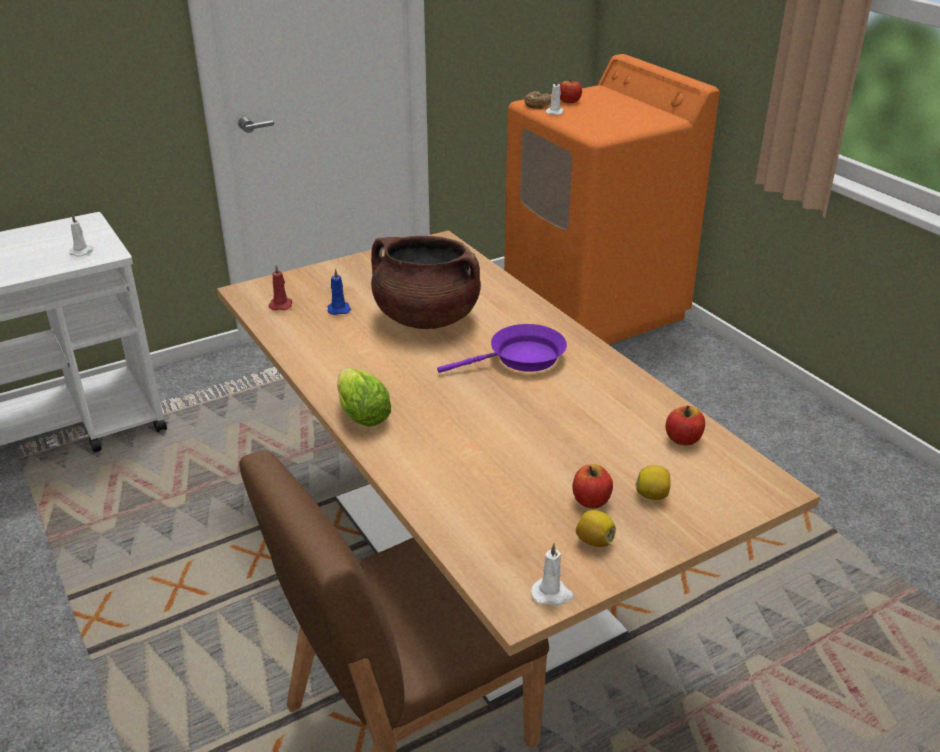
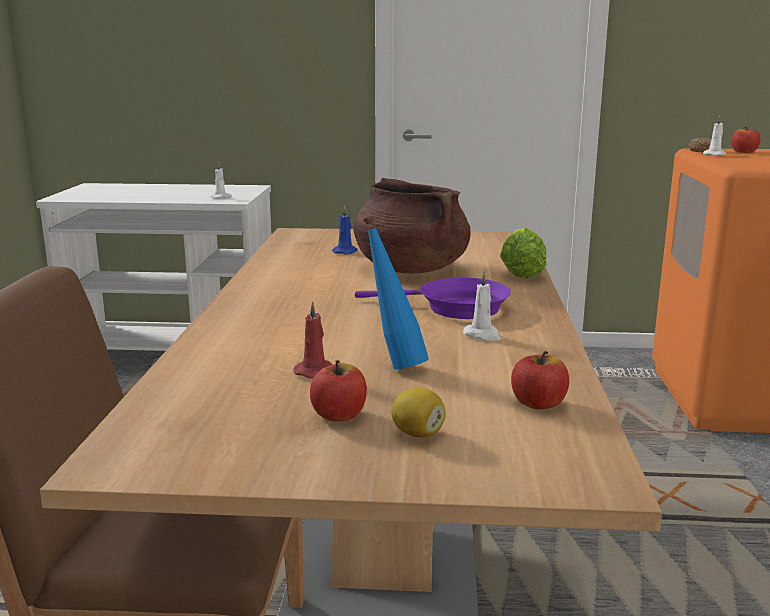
camera: 35 degrees right, 15 degrees down
red candle [269,265,292,310] -> red candle moved to [293,301,332,379]
lettuce [337,368,391,427] -> lettuce moved to [500,227,546,279]
white candle [531,543,574,606] -> white candle moved to [463,272,501,341]
lemon [576,510,616,547] -> none
none -> blue bottle [363,216,429,370]

